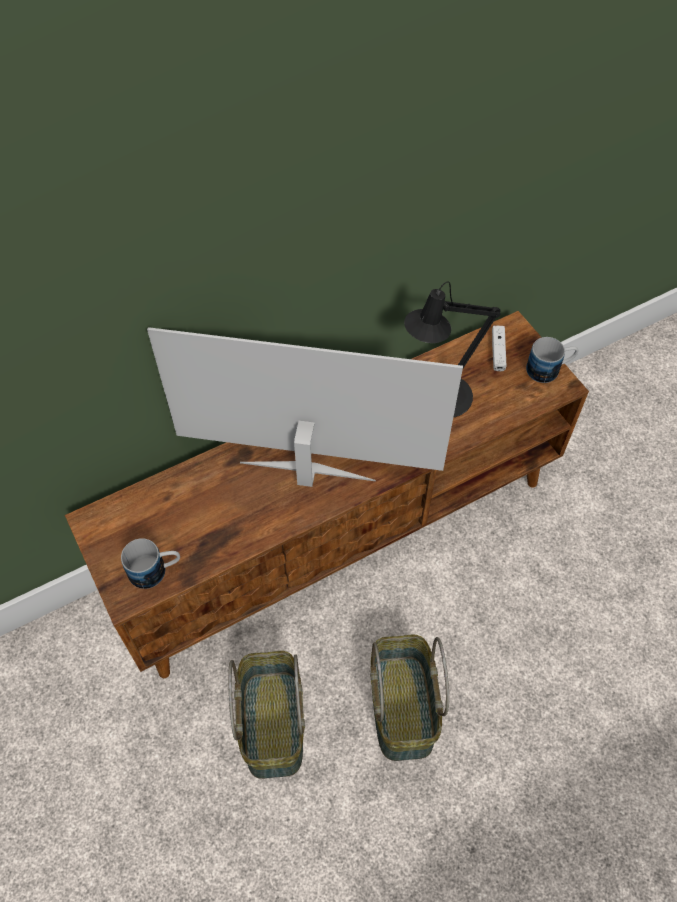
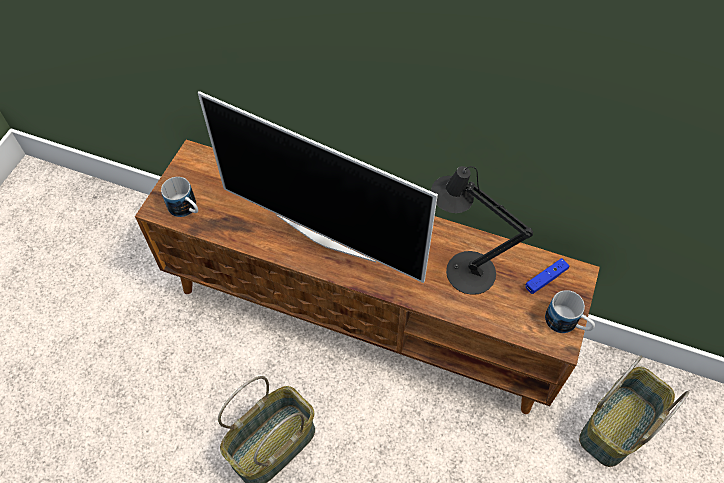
camera: 50 degrees right, 0 degrees up
television [147,327,463,487] -> television turned 150 degrees clockwise [198,91,438,283]
basket [228,651,305,779] -> basket moved to [579,356,689,467]
white game controller [492,325,506,371] -> blue game controller [525,258,569,294]

